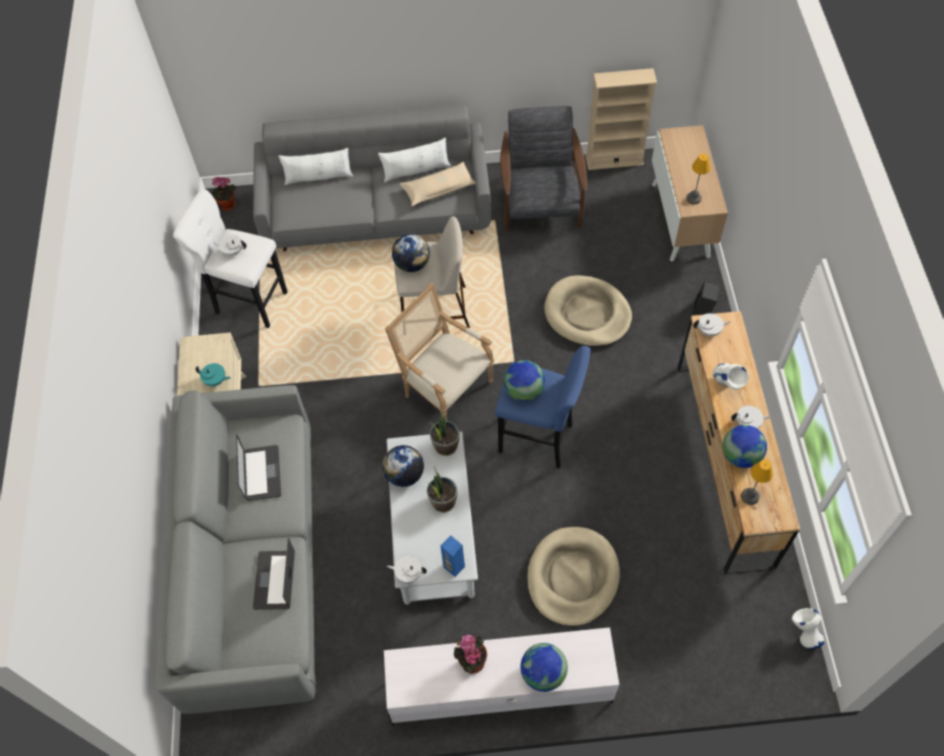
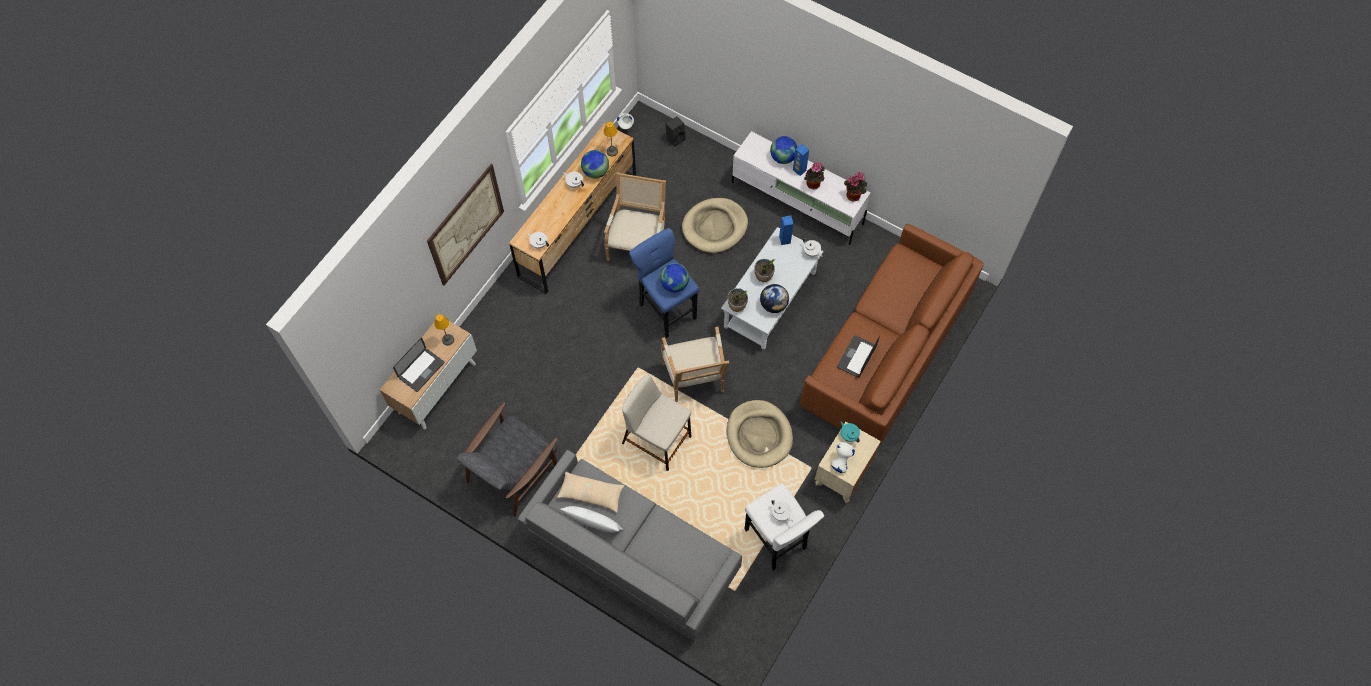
camera: 145 degrees left, 5 degrees up
grey sofa [156,385,316,714] -> brown sofa [800,224,984,446]
potted plant [210,177,236,211] -> potted plant moved to [844,172,867,201]
laptop [253,537,295,610] -> laptop moved to [393,337,444,392]
white pillow [278,148,353,185] -> none
globe [392,234,430,272] -> none
beige dog bed [544,275,632,347] -> beige dog bed moved to [727,400,793,468]
beige bookcase [586,68,657,170] -> none
black speaker [692,281,720,316] -> black speaker moved to [666,117,686,147]
white vase [713,363,749,390] -> white vase moved to [831,442,855,473]
none -> picture [427,164,504,286]
none -> armchair [604,172,666,261]
none -> blue speaker [793,144,809,176]

